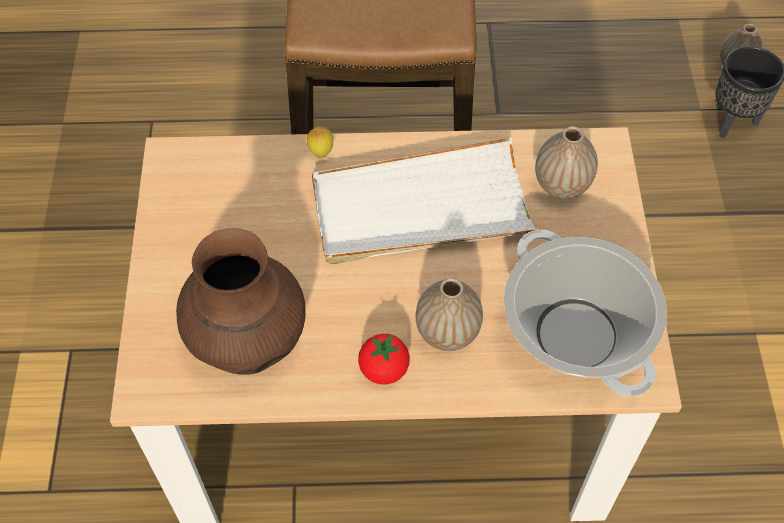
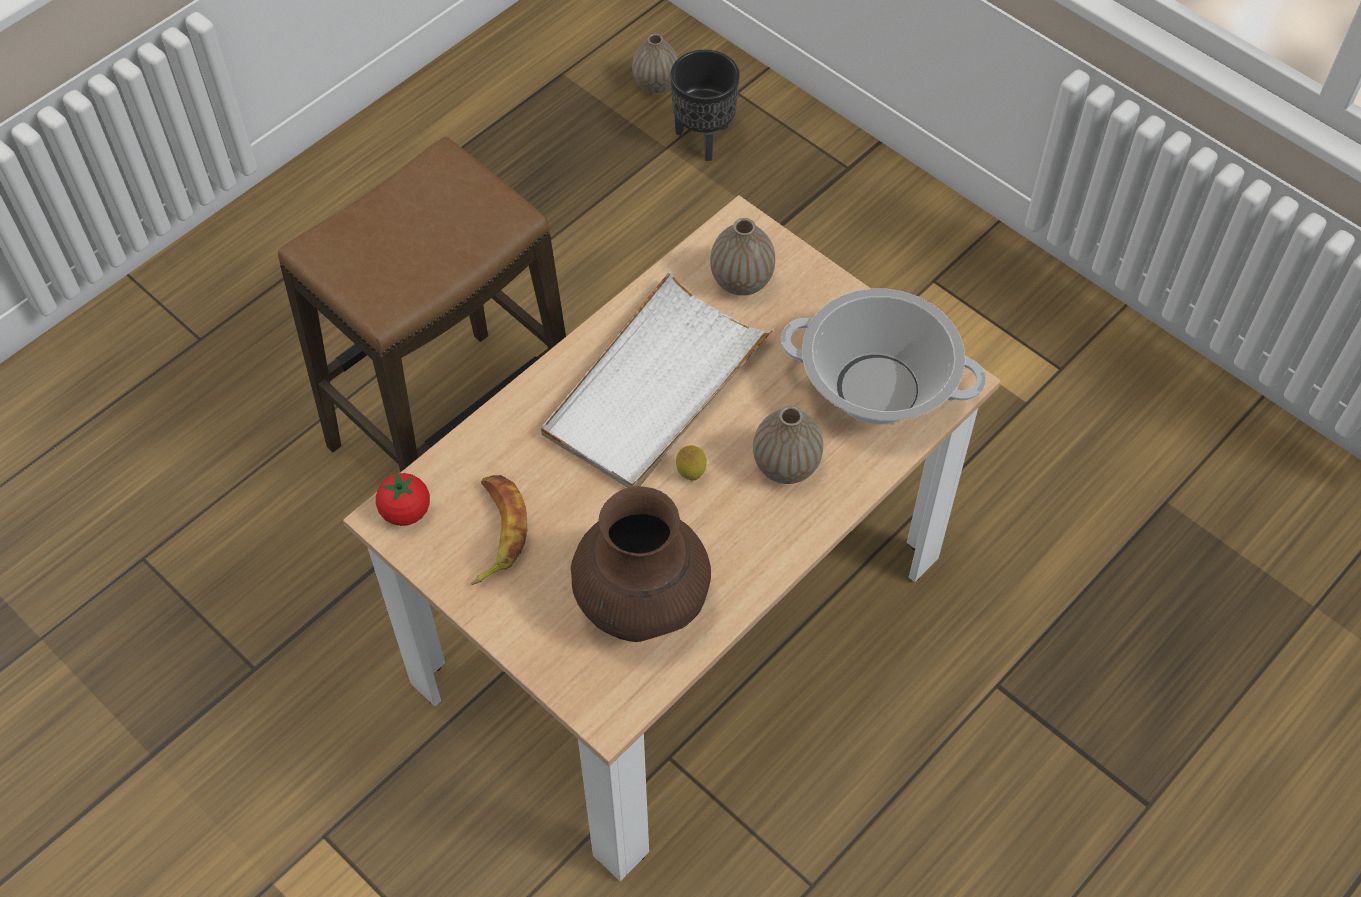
camera: 45 degrees left, 0 degrees up
lemon [307,126,333,158] -> lemon moved to [676,445,706,480]
tomato [358,334,410,385] -> tomato moved to [376,471,430,526]
none -> banana [471,475,527,585]

